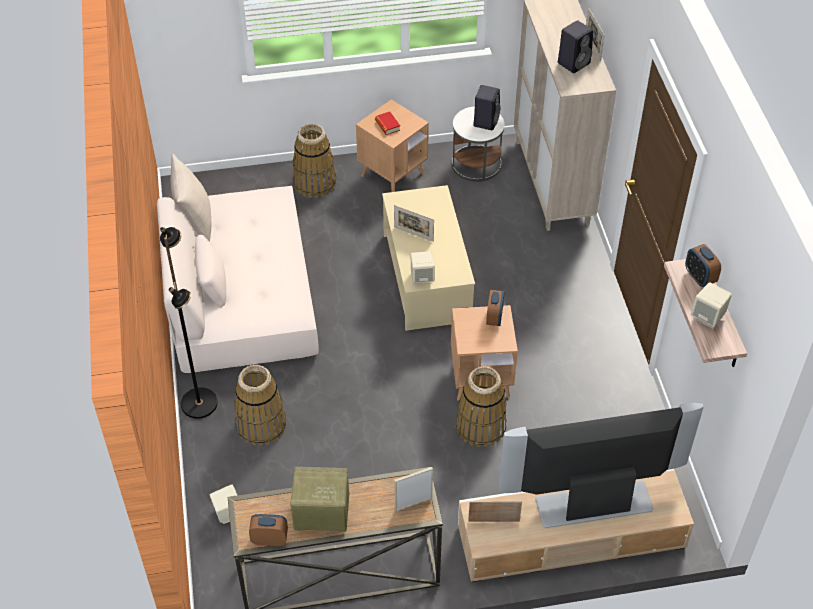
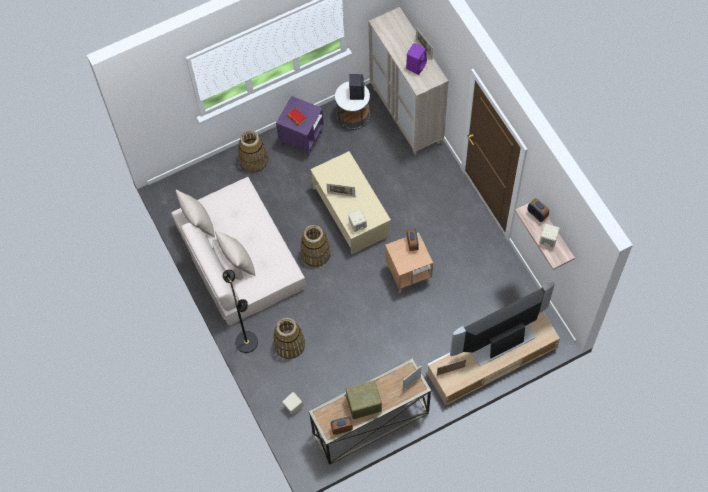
camera: 15 degrees left, 15 degrees up
brown side table [356,99,429,192] -> purple side table [276,96,324,157]
basket [456,366,507,447] -> basket moved to [300,225,331,267]
black speaker [558,20,593,73] -> purple speaker [406,43,427,75]
none -> beige pillow [215,230,256,276]

